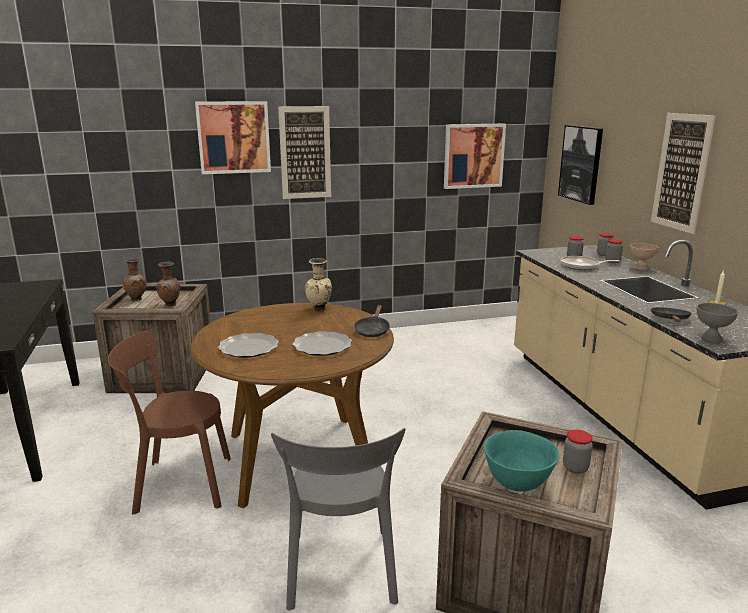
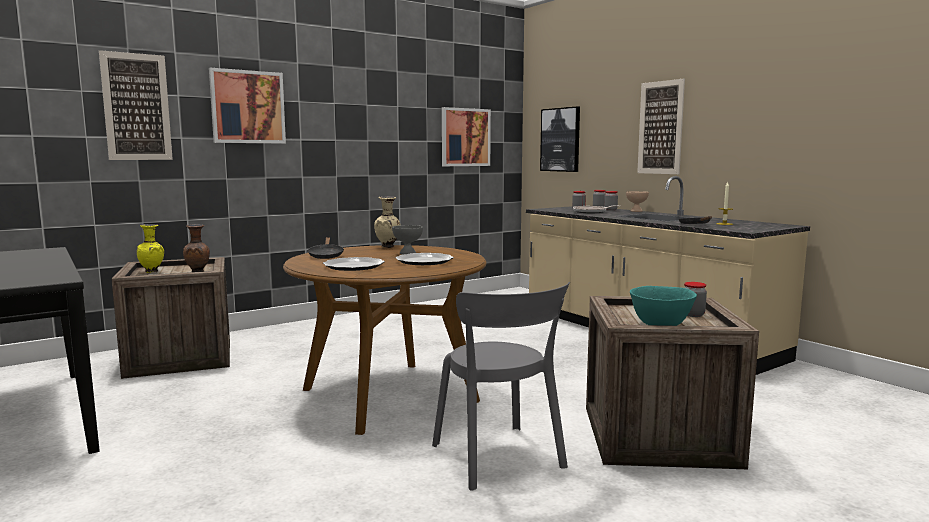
camera: 20 degrees left, 10 degrees down
brown chair [108,331,231,514] -> none
brown vase [123,257,146,301] -> yellow vase [137,224,164,273]
picture [278,106,331,199] -> picture moved to [99,50,173,160]
black frying pan [354,305,390,337] -> black frying pan moved to [307,237,344,259]
grey bowl [697,303,738,342] -> grey bowl moved to [392,225,423,255]

